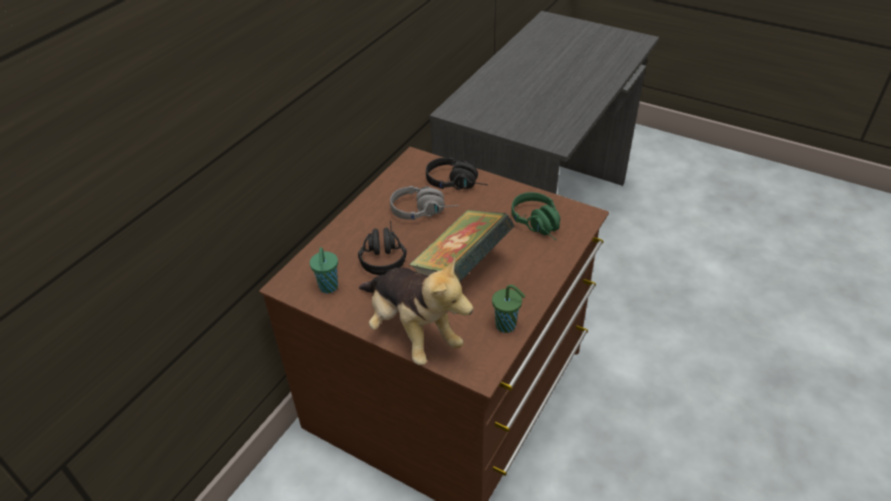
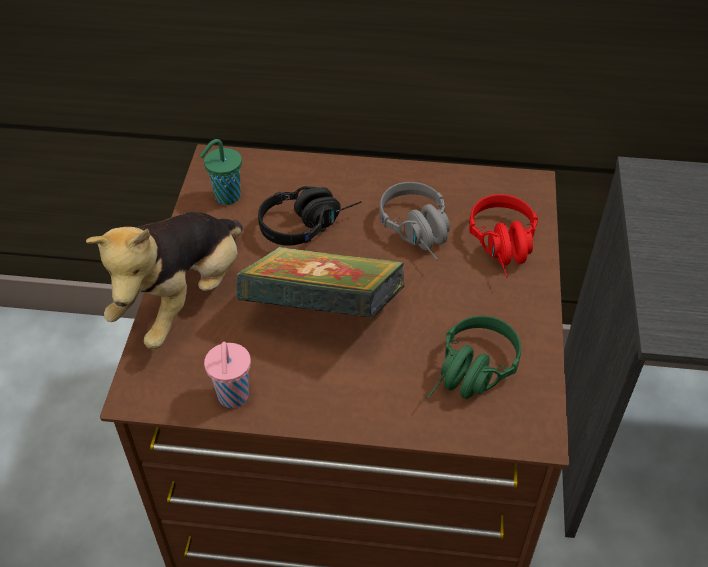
camera: 65 degrees right, 5 degrees up
black headphones [426,158,488,190] -> red headphones [469,194,538,277]
green cup [492,284,525,333] -> pink cup [204,342,251,408]

